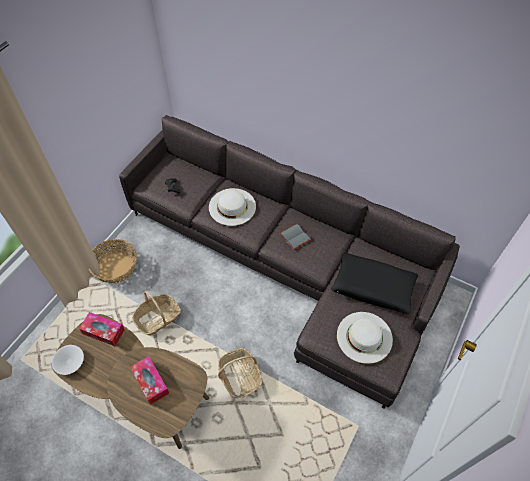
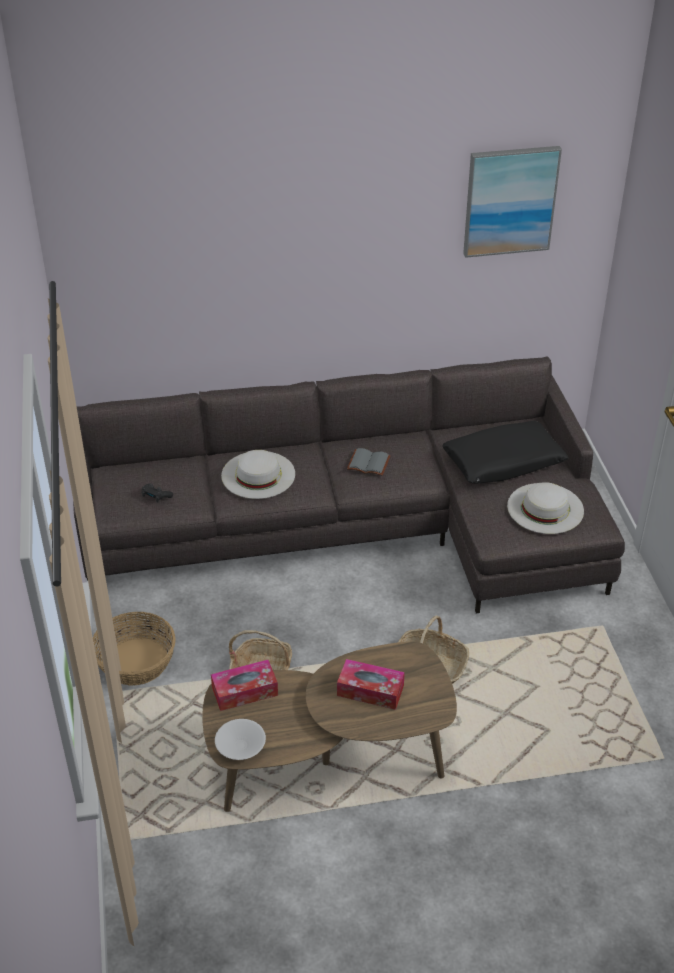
camera: 40 degrees left, 15 degrees down
none -> picture [463,146,562,258]

